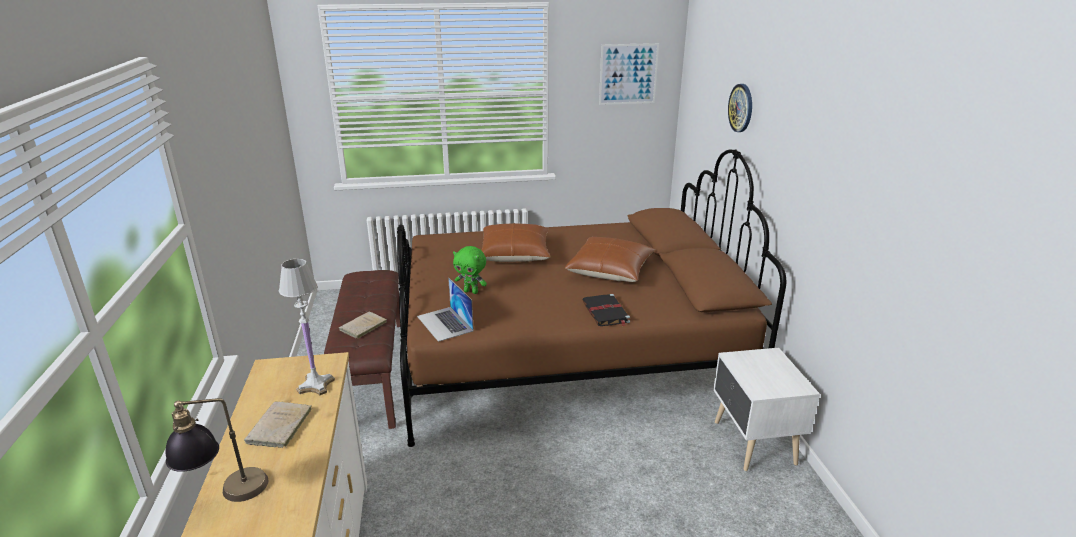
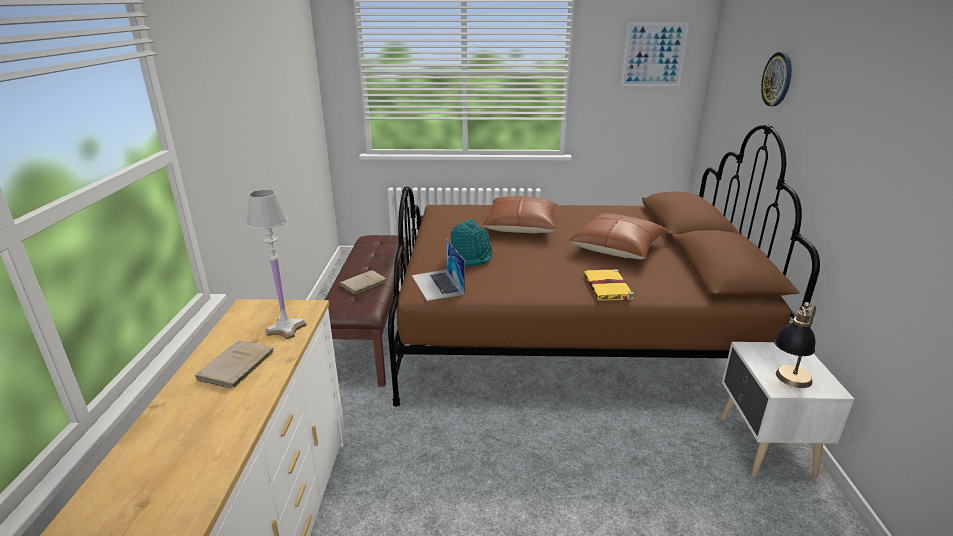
camera: 10 degrees right, 0 degrees up
table lamp [166,398,268,502] -> table lamp moved to [774,302,816,388]
green plush toy [453,246,487,294] -> turquoise hat [450,219,492,266]
black book [582,294,630,326] -> yellow book [584,269,634,303]

